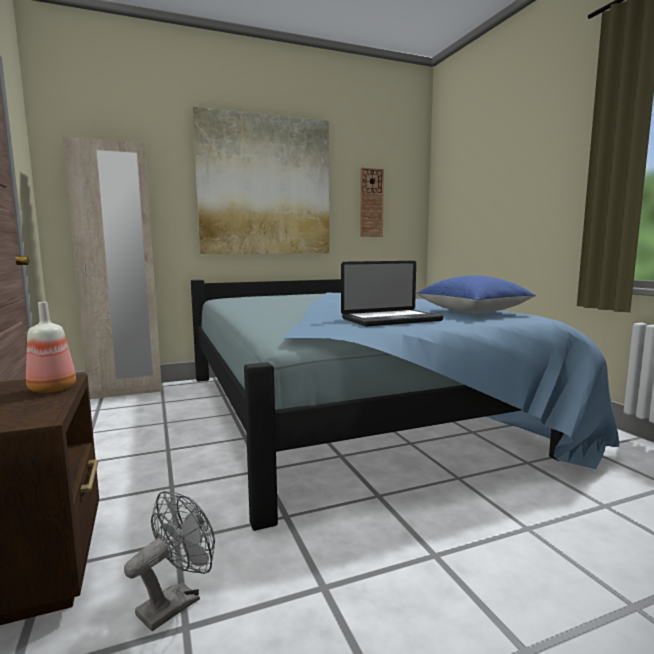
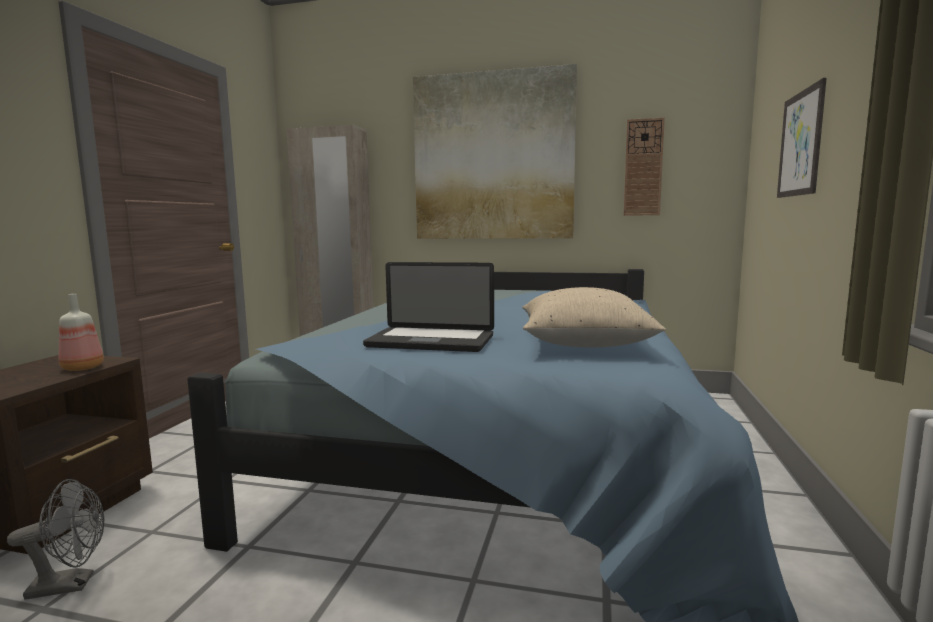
camera: 35 degrees right, 0 degrees up
blue pillow [416,275,536,313] -> beige pillow [522,287,666,347]
none -> picture [777,78,827,198]

